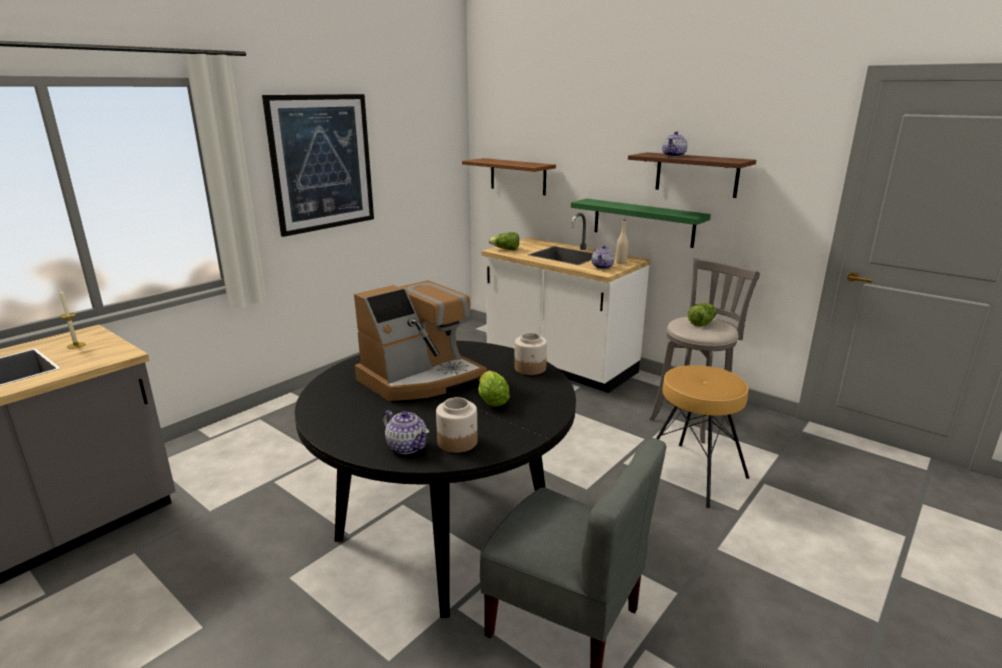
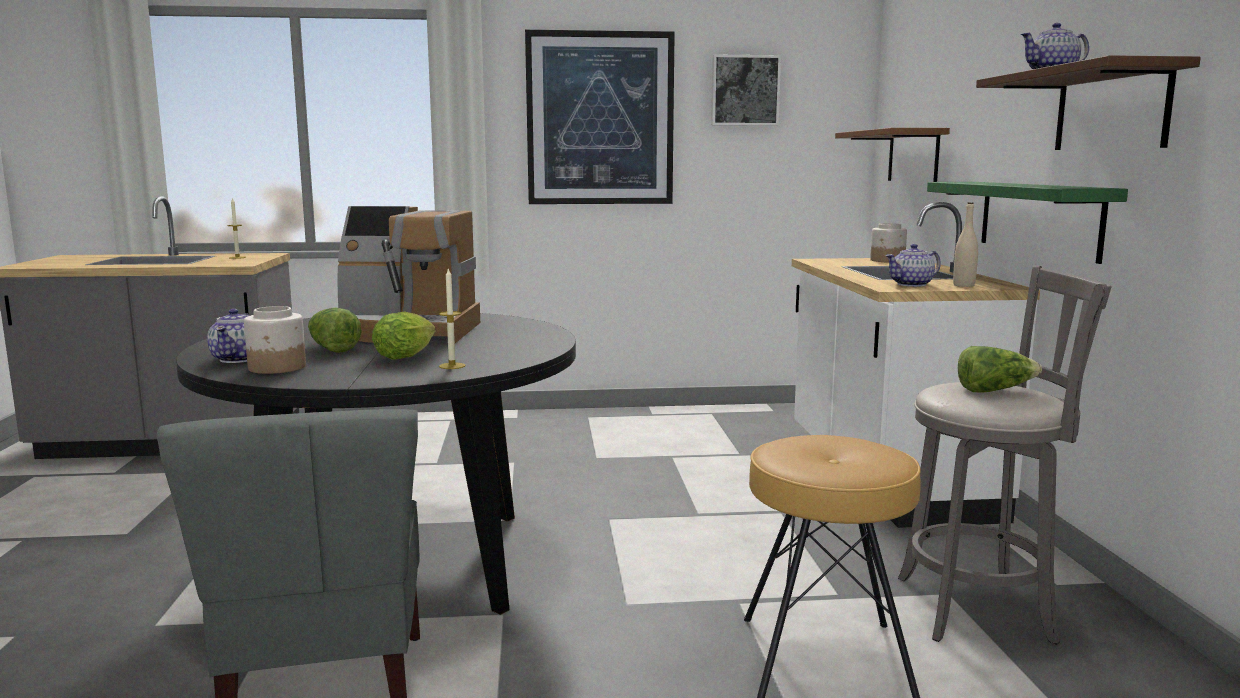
camera: 45 degrees right, 10 degrees down
lettuce [488,232,519,250] -> lettuce moved to [308,308,362,353]
jar [514,333,547,375] -> jar moved to [870,223,907,263]
none -> candle [438,269,466,369]
none -> picture [711,54,781,126]

